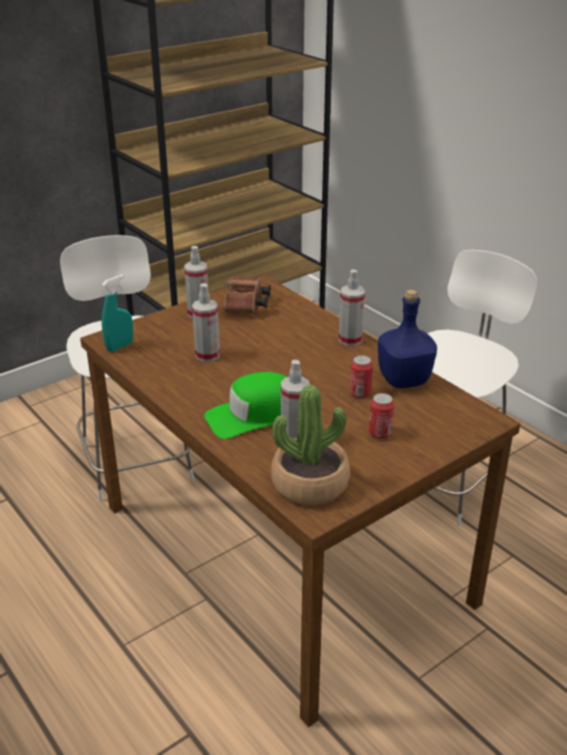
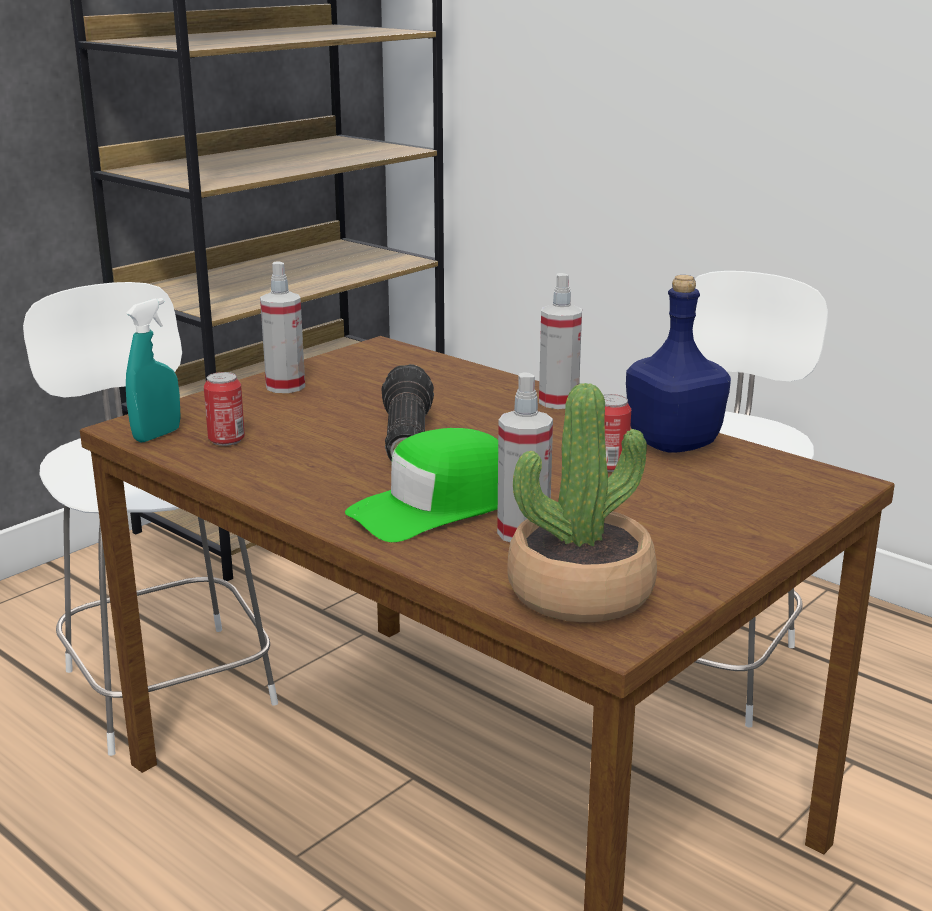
camera: 10 degrees left, 10 degrees down
spray bottle [192,283,220,362] -> none
brown binoculars [223,276,271,313] -> none
can [369,393,394,439] -> can moved to [204,372,245,446]
none -> flashlight [381,364,434,462]

